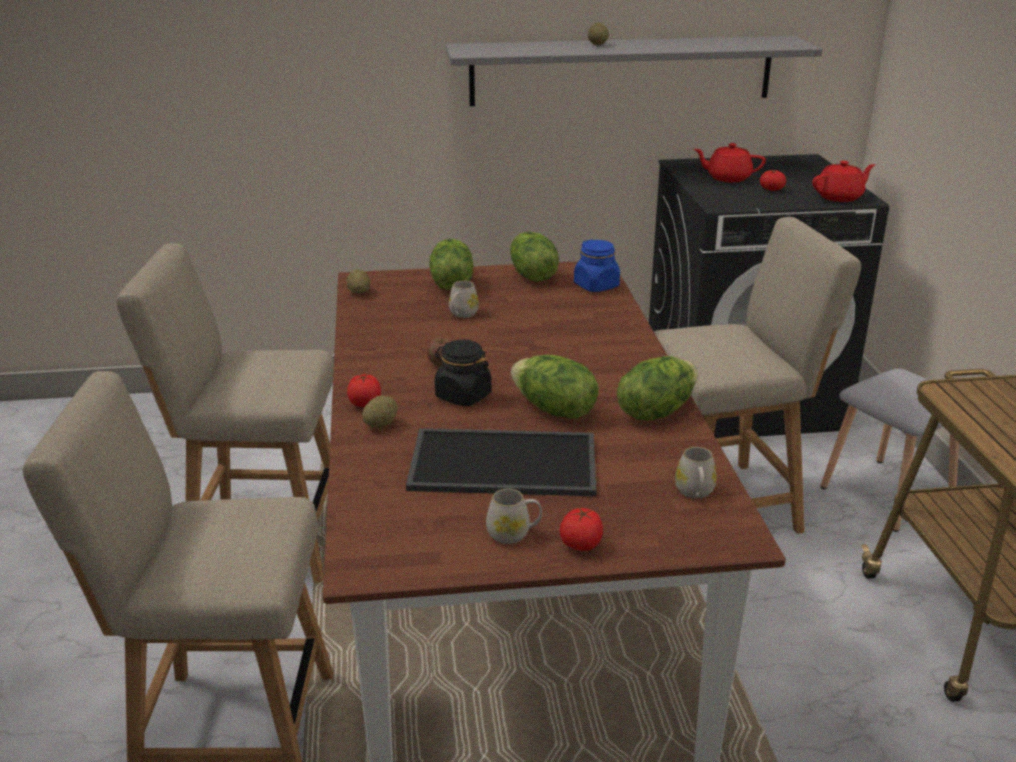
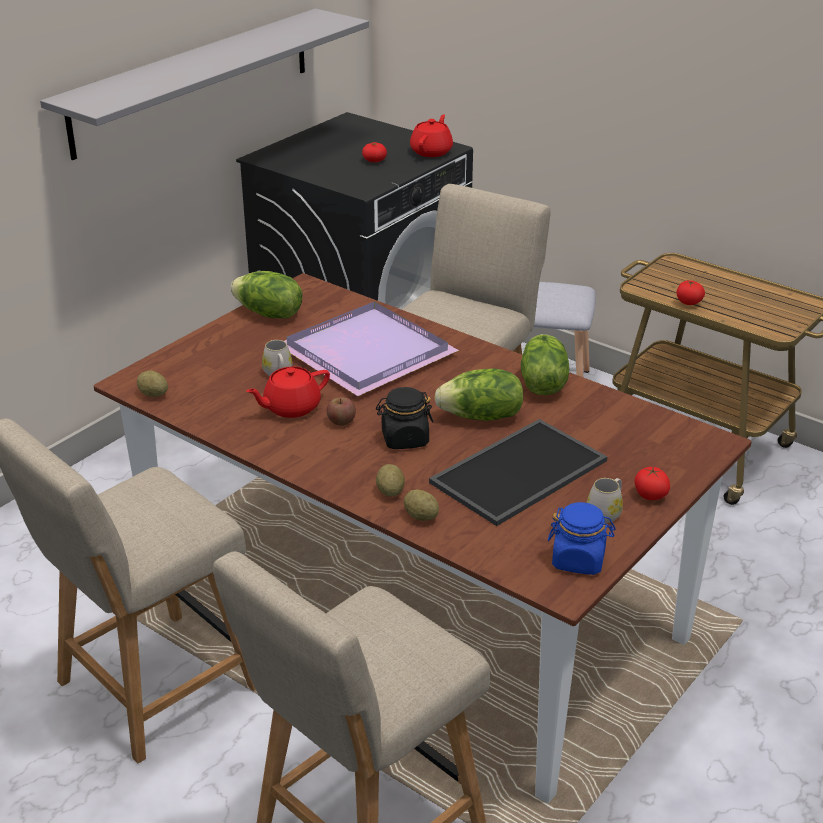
camera: 45 degrees left, 5 degrees up
tomato [347,374,381,407] -> tomato moved to [677,280,705,305]
lettuce [429,239,474,290] -> none
blue jar [574,239,620,292] -> blue jar moved to [548,502,616,575]
potato [588,23,609,45] -> potato moved to [404,490,439,521]
white mug [675,447,717,498] -> none
red teapot [694,143,766,182] -> red teapot moved to [246,366,330,418]
none -> purple tray [285,301,459,396]

